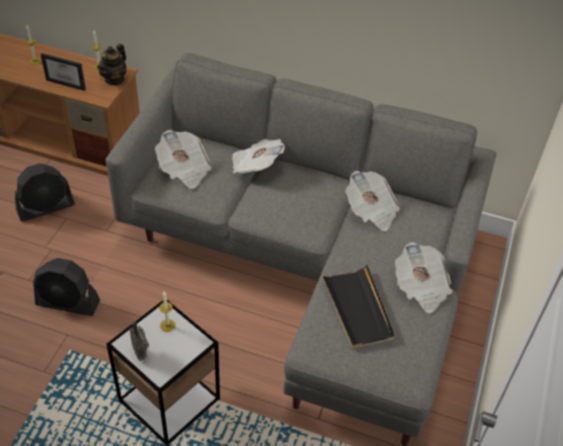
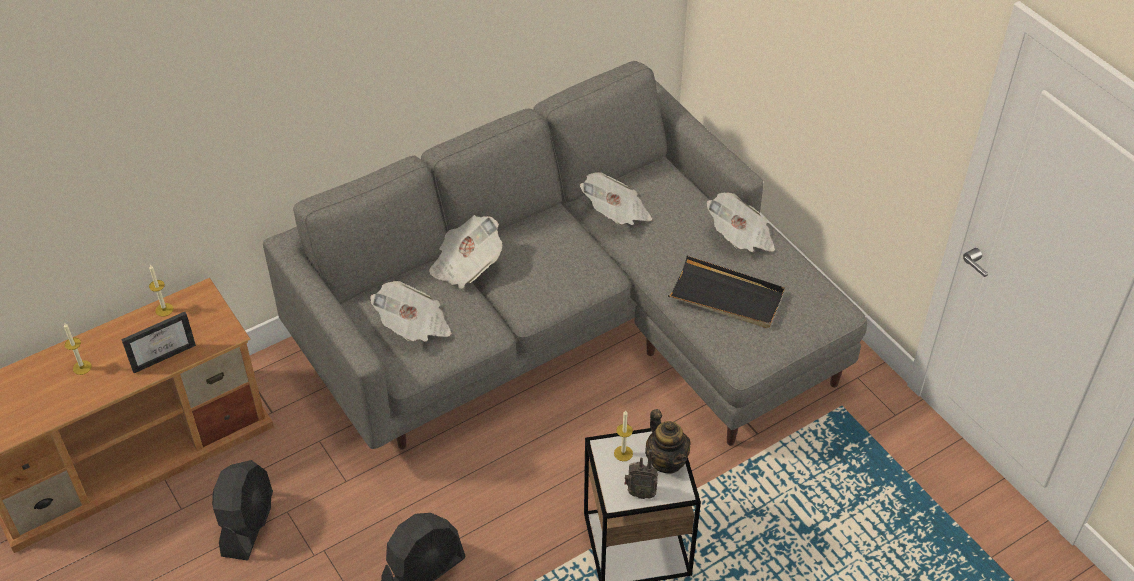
camera: 50 degrees left, 0 degrees up
teapot [97,44,126,86] -> teapot moved to [645,409,691,474]

